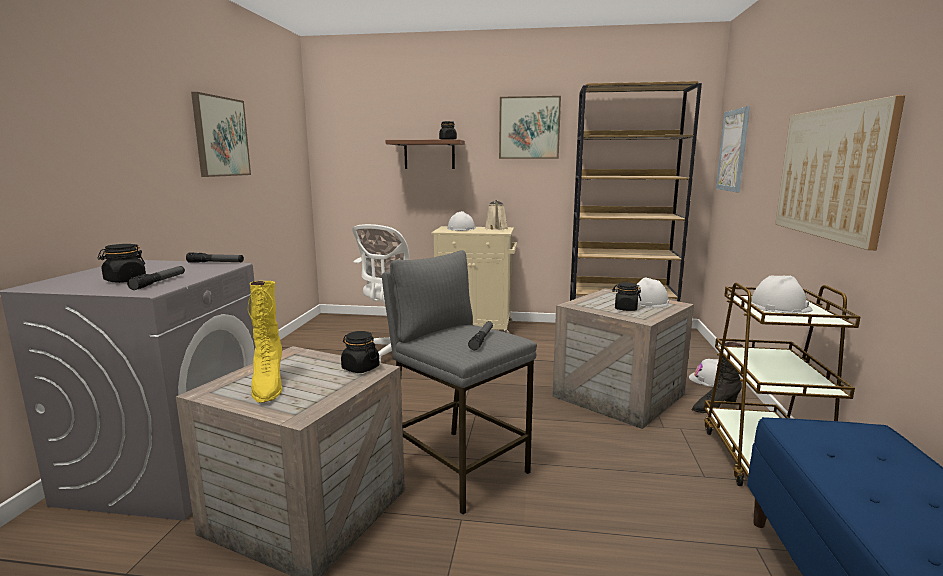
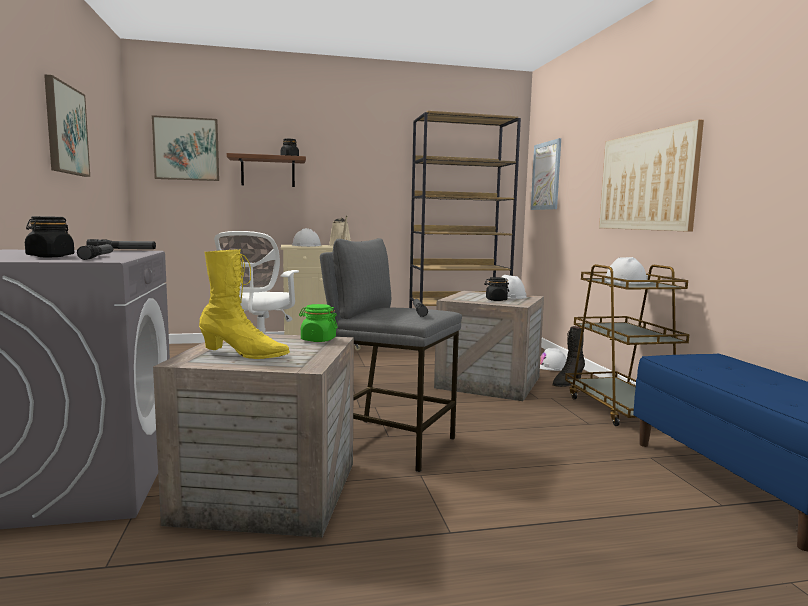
camera: 20 degrees left, 5 degrees down
yellow boot [247,281,282,403] -> yellow boot turned 45 degrees counterclockwise [199,250,290,359]
black jar [341,331,380,373] -> green jar [299,304,338,342]
picture [499,96,561,159] -> picture moved to [152,115,219,181]

